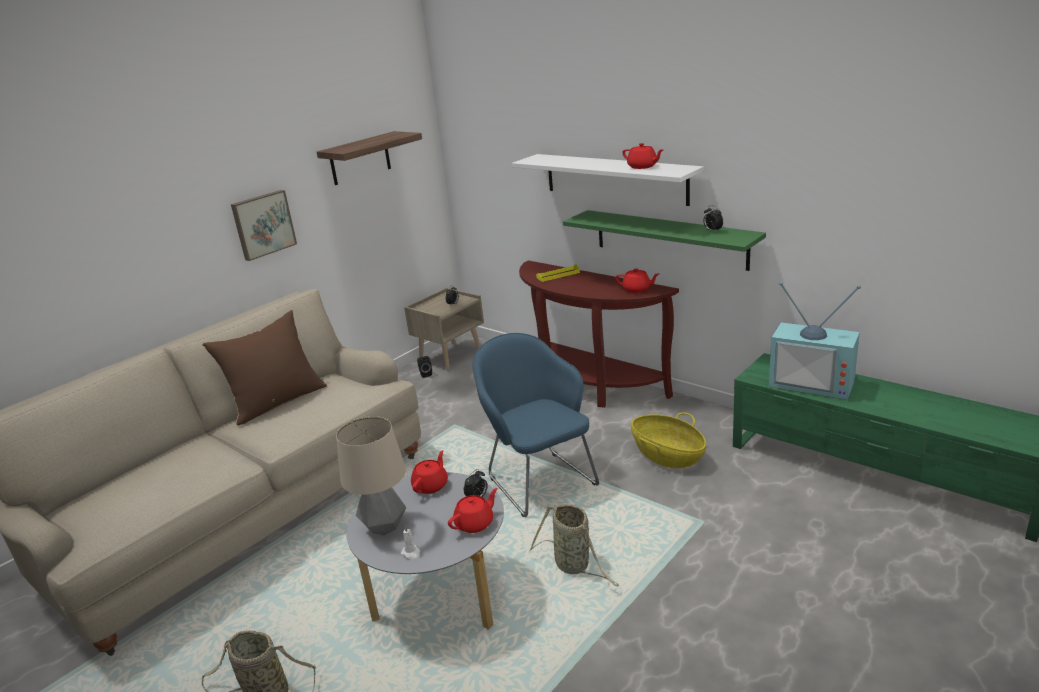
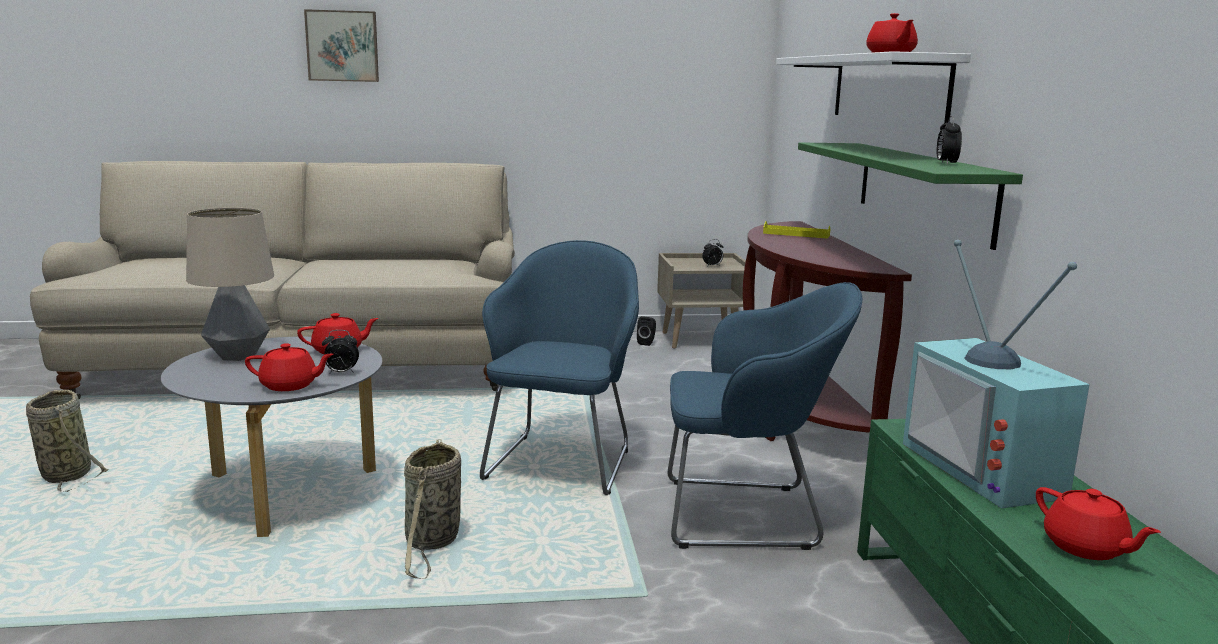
camera: 40 degrees right, 10 degrees down
brown pillow [202,310,327,425] -> none
picture [231,190,297,261] -> picture moved to [304,9,379,82]
shelf [317,131,422,185] -> none
white candle [401,525,420,559] -> none
red teapot [615,268,659,293] -> red teapot moved to [1036,487,1161,560]
basket [631,412,706,468] -> blue armchair [668,282,862,550]

